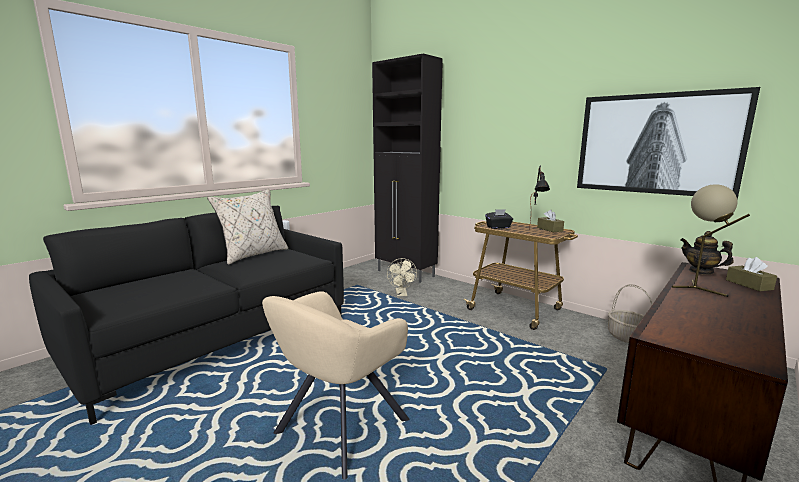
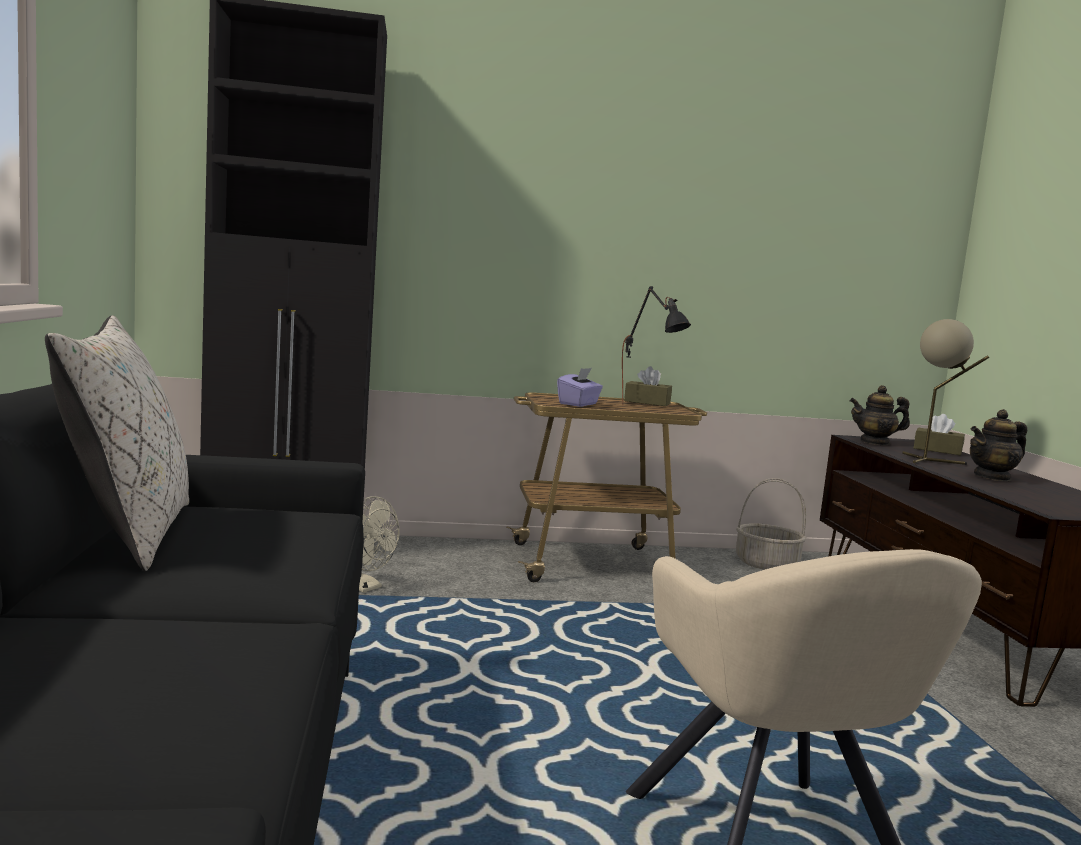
camera: 50 degrees left, 5 degrees down
black tissue box [485,209,513,229] -> purple tissue box [557,368,603,407]
picture [577,87,760,199] -> none
none -> teapot [970,409,1027,481]

